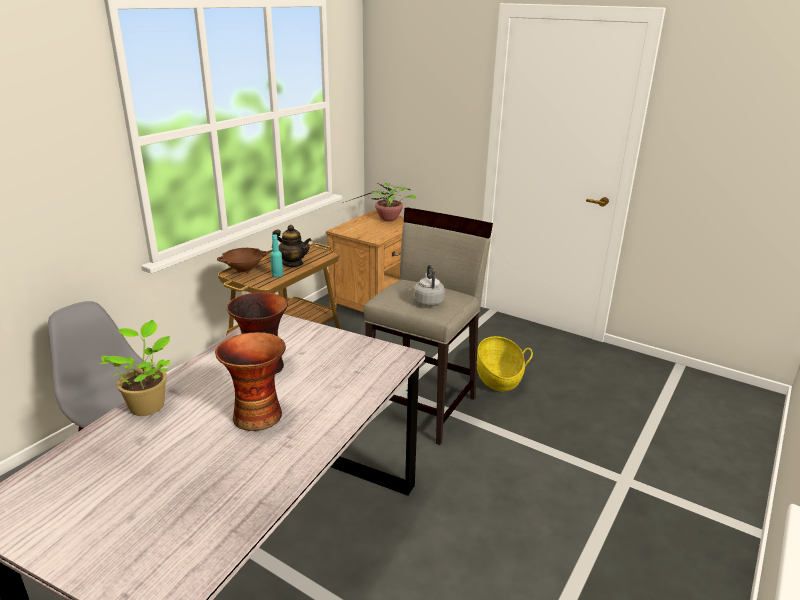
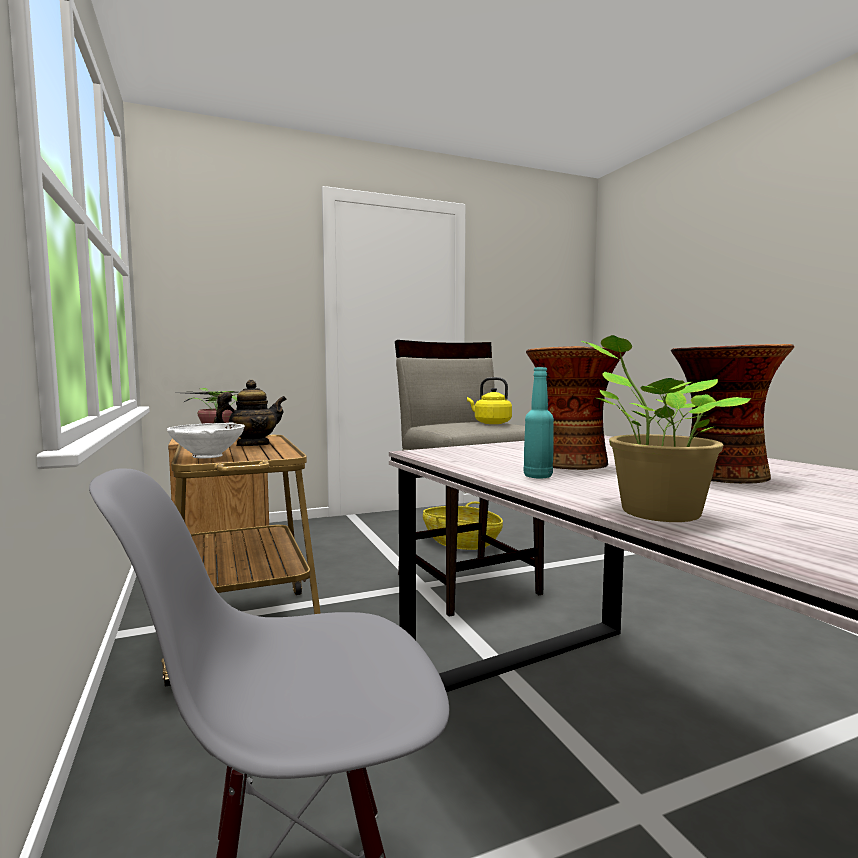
camera: 55 degrees left, 20 degrees down
brown bowl [217,248,268,273] -> white bowl [167,423,245,458]
turquoise bottle [270,234,283,278] -> turquoise bottle moved to [524,367,554,479]
grey kettle [413,265,445,306] -> yellow kettle [467,377,512,424]

